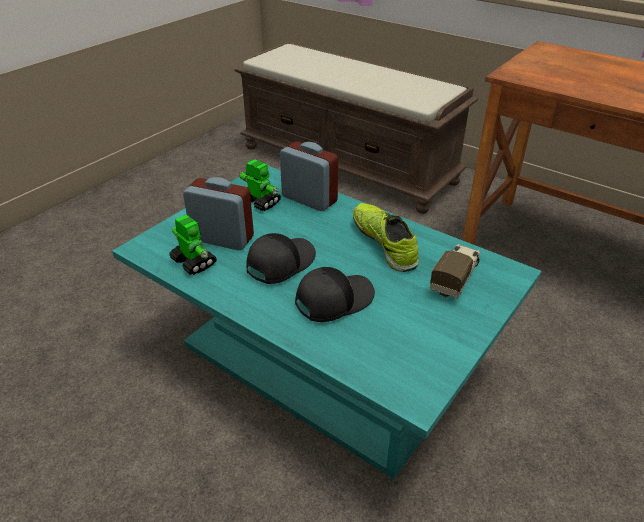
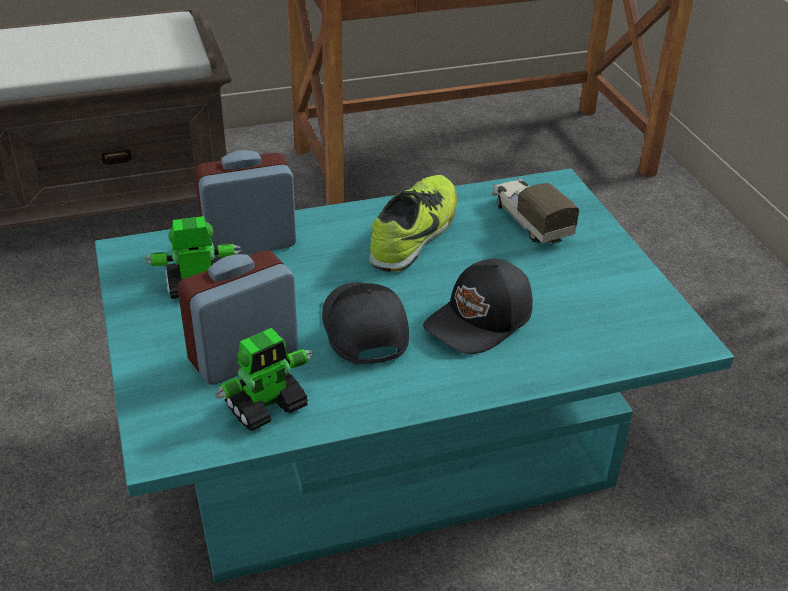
camera: 55 degrees left, 0 degrees up
toy robot [169,215,217,275] -> toy robot turned 150 degrees clockwise [215,328,313,431]
black cap [295,267,375,322] -> black cap turned 135 degrees counterclockwise [423,259,533,354]
shoe [353,203,419,272] -> shoe turned 105 degrees clockwise [369,175,457,272]

